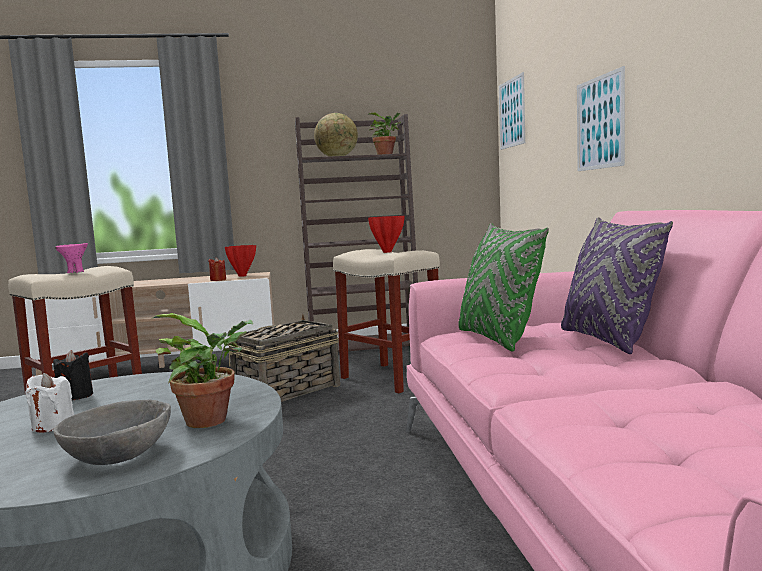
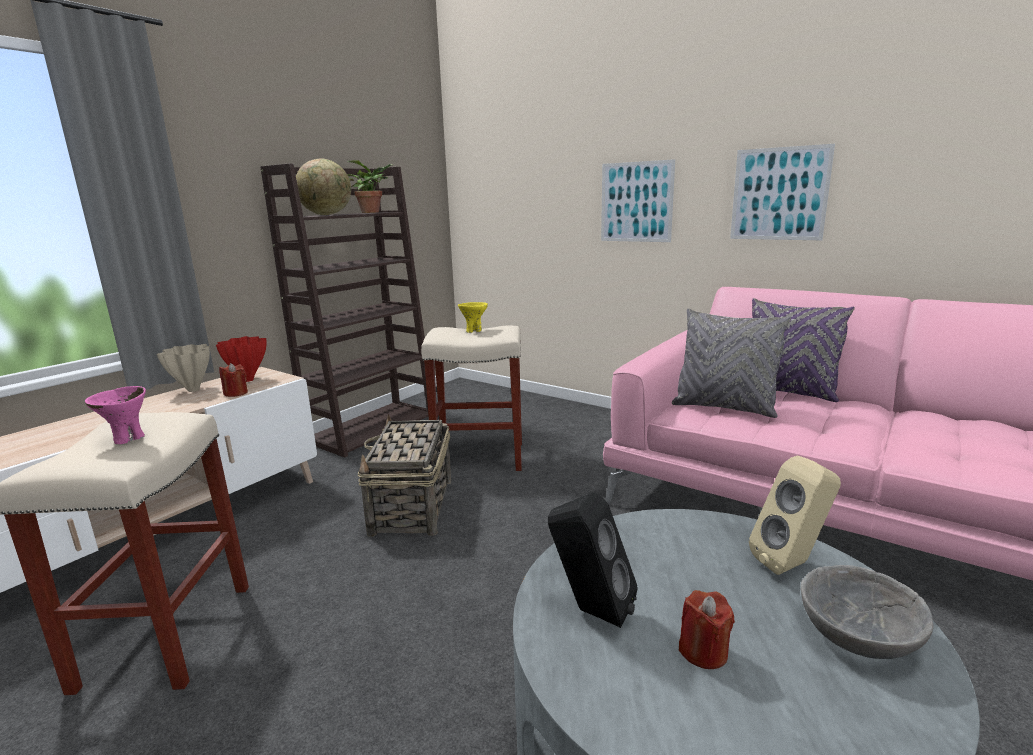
camera: 45 degrees left, 10 degrees up
white candle [25,373,74,433] -> red candle [679,590,735,669]
black candle [53,350,93,400] -> black speaker [548,492,638,628]
potted plant [153,313,253,428] -> beige speaker [749,455,841,575]
red vase [368,216,405,253] -> yellow bowl [458,302,488,333]
green pillow [458,223,549,352] -> grey pillow [672,308,791,418]
picture [499,72,525,150] -> picture moved to [730,144,835,240]
none -> beige vase [157,344,210,392]

